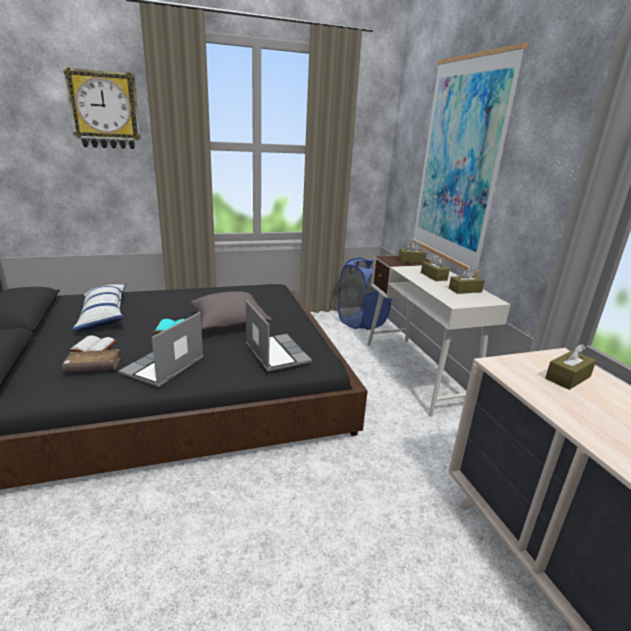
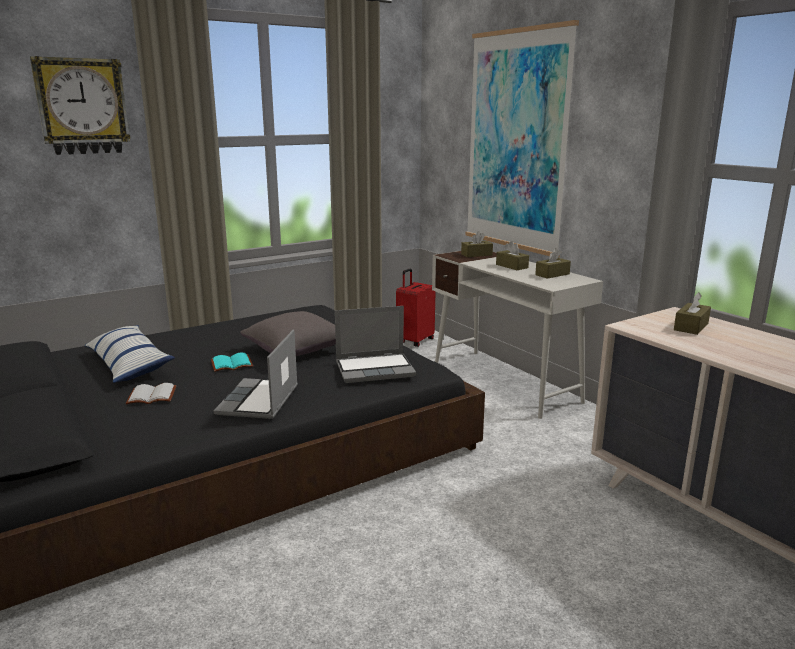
camera: 15 degrees left, 5 degrees down
brown book [62,349,121,373] -> none
laptop [246,300,312,372] -> laptop turned 120 degrees clockwise [335,306,416,383]
blue laundry basket [338,257,392,330] -> red suitcase [396,268,436,347]

